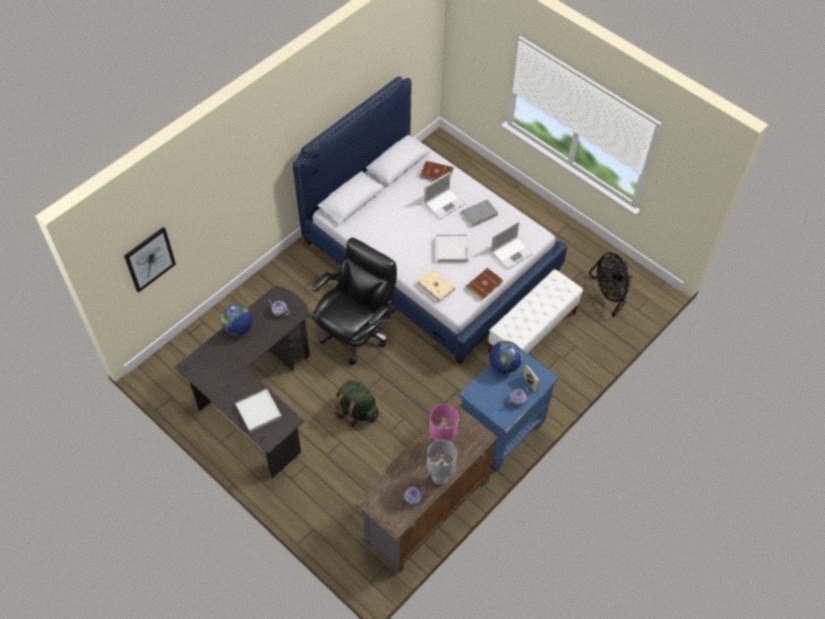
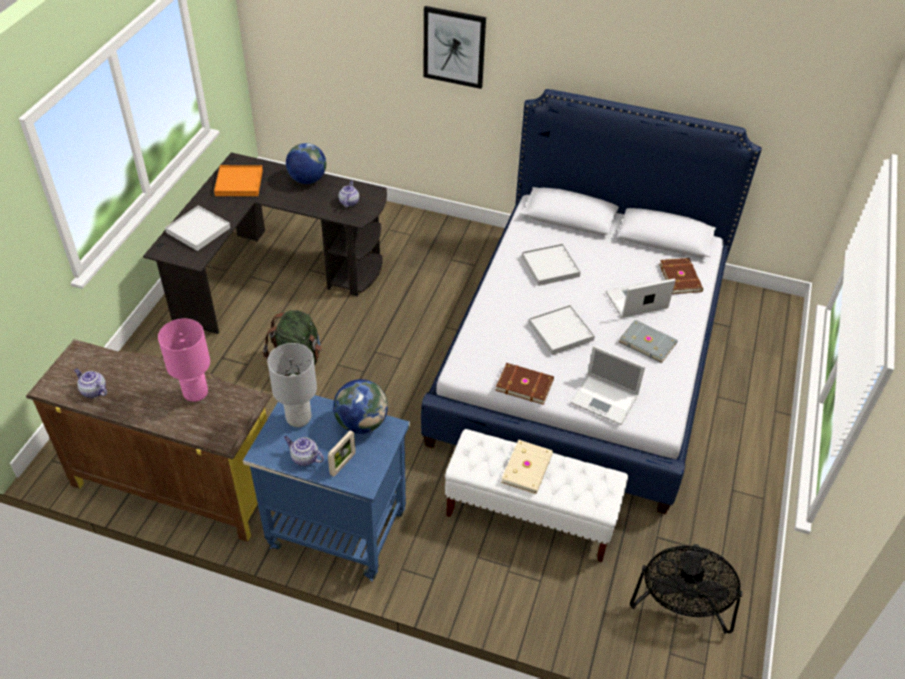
camera: 65 degrees right, 10 degrees down
picture [124,227,176,293] -> picture moved to [423,6,486,89]
black office chair [312,238,397,365] -> none
grey dresser [356,405,498,574] -> yellow dresser [26,339,272,542]
beige book [418,269,455,302] -> beige book moved to [501,440,553,494]
laptop [424,172,465,219] -> laptop turned 135 degrees clockwise [606,278,676,318]
grey table lamp [427,440,457,485] -> grey table lamp moved to [267,343,317,427]
black fan [589,252,633,318] -> black fan turned 120 degrees counterclockwise [630,544,743,634]
none -> orange tray [214,165,263,196]
none -> white tray [522,243,581,286]

